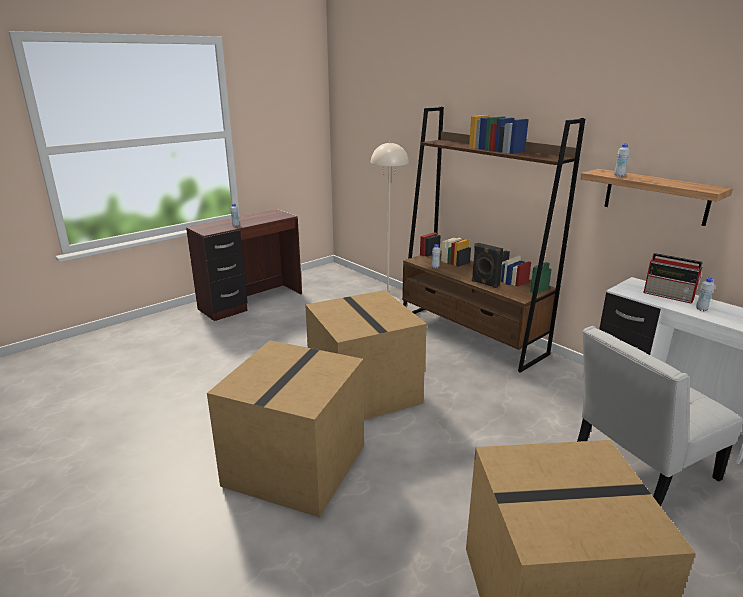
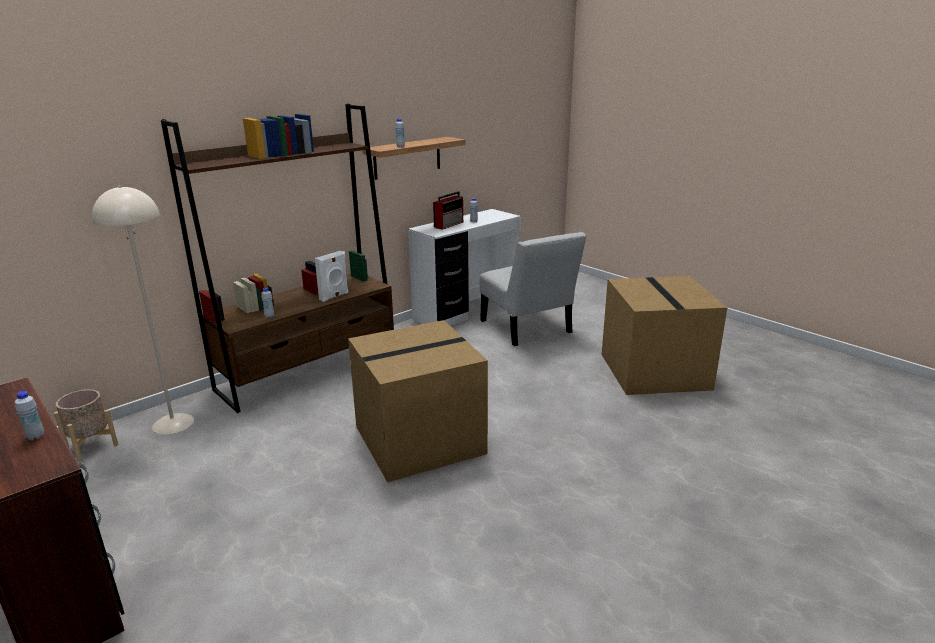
camera: 90 degrees left, 0 degrees up
cardboard box [207,340,364,518] -> none
black speaker [472,243,503,288] -> white speaker [315,251,349,302]
none -> beige planter [54,389,119,462]

